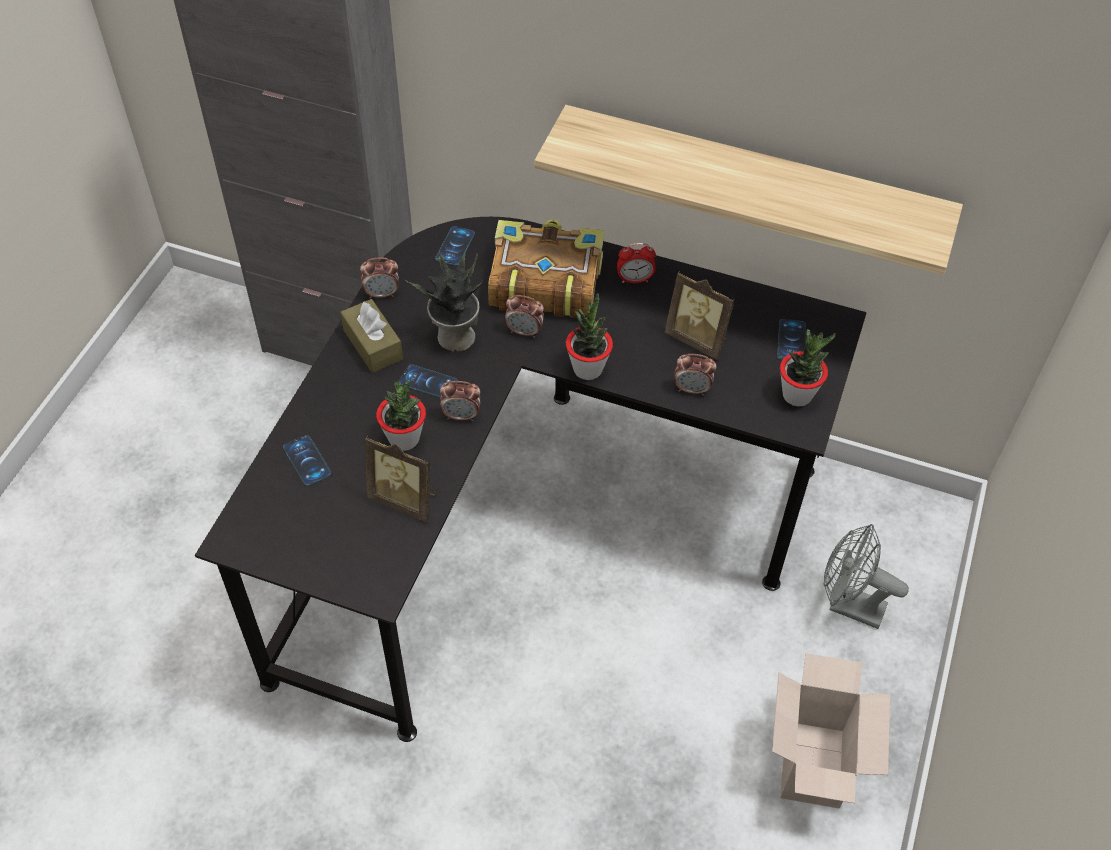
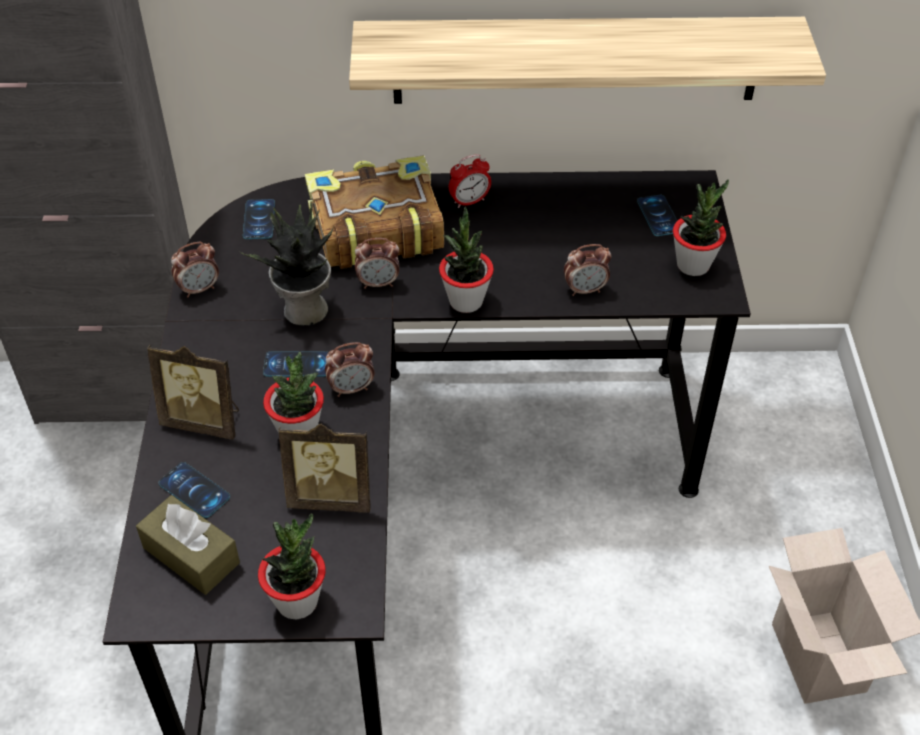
camera: 20 degrees left, 5 degrees down
brown tissue box [340,299,403,373] -> brown tissue box moved to [136,495,240,595]
picture frame [665,271,735,360] -> picture frame moved to [147,345,239,439]
grey fan [824,524,909,629] -> none
none -> potted plant [258,513,326,619]

